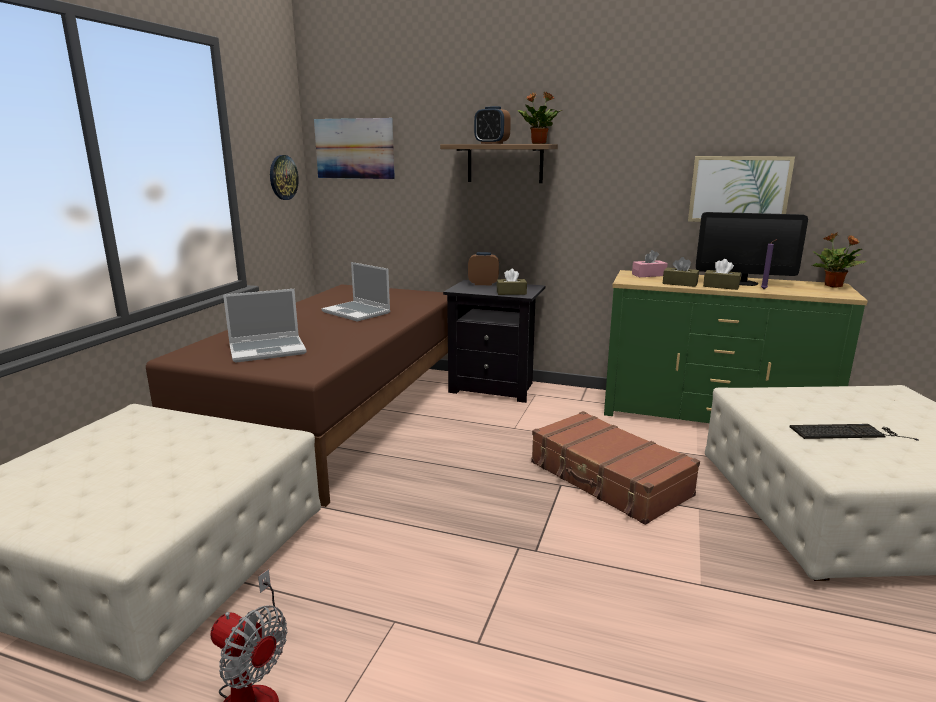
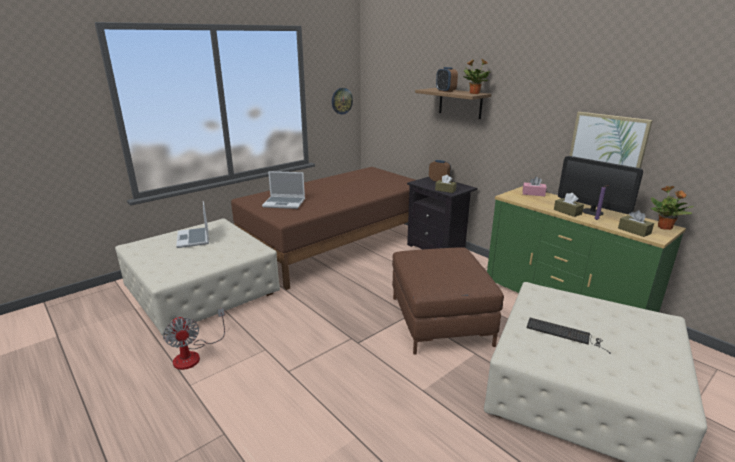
camera: 30 degrees right, 5 degrees up
picture [314,118,395,179] -> none
laptop [322,262,390,321] -> laptop moved to [176,201,209,248]
brown suitcase [531,411,700,525] -> brown ottoman [392,247,504,355]
brown tissue box [663,257,699,287] -> brown tissue box moved to [618,210,654,237]

